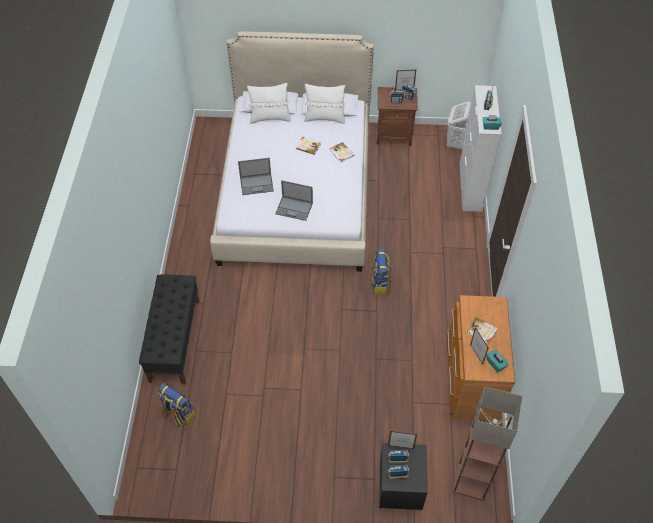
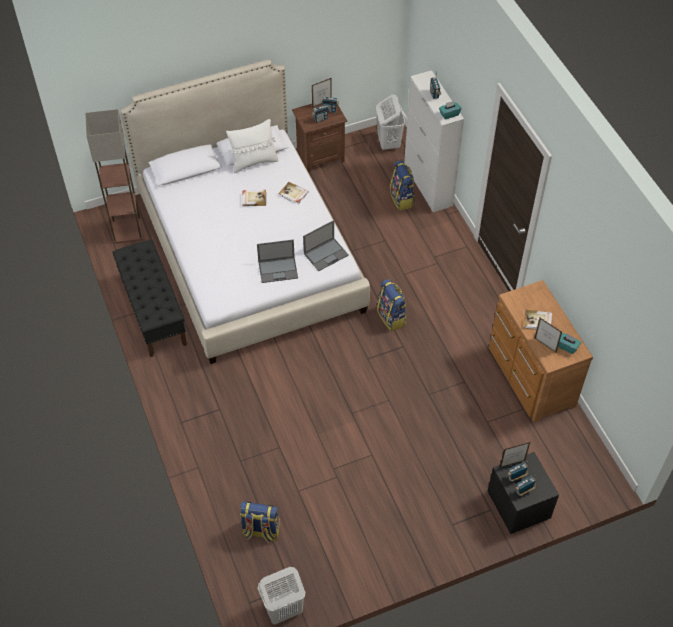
camera: 25 degrees left, 0 degrees up
black bench [139,275,199,384] -> black bench moved to [113,240,187,357]
laptop [238,158,274,195] -> laptop moved to [303,220,349,271]
white pillow [247,83,291,124] -> none
floor lamp [453,387,523,501] -> floor lamp moved to [85,109,143,244]
none -> white laundry basket [258,567,305,624]
none -> backpack [390,160,415,210]

